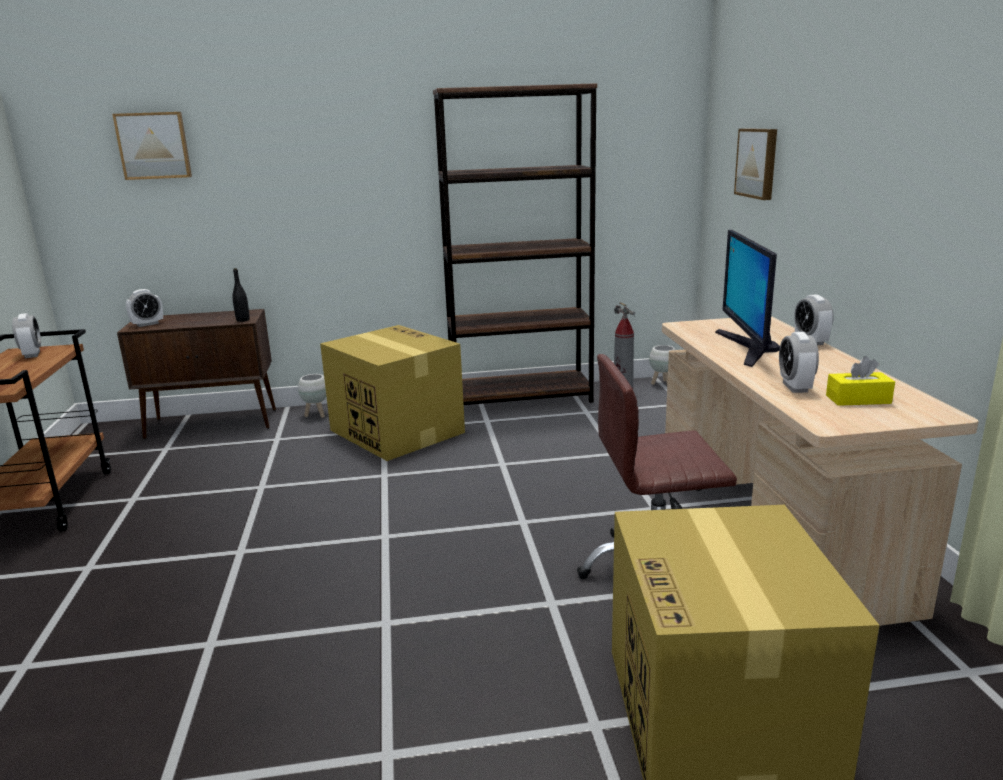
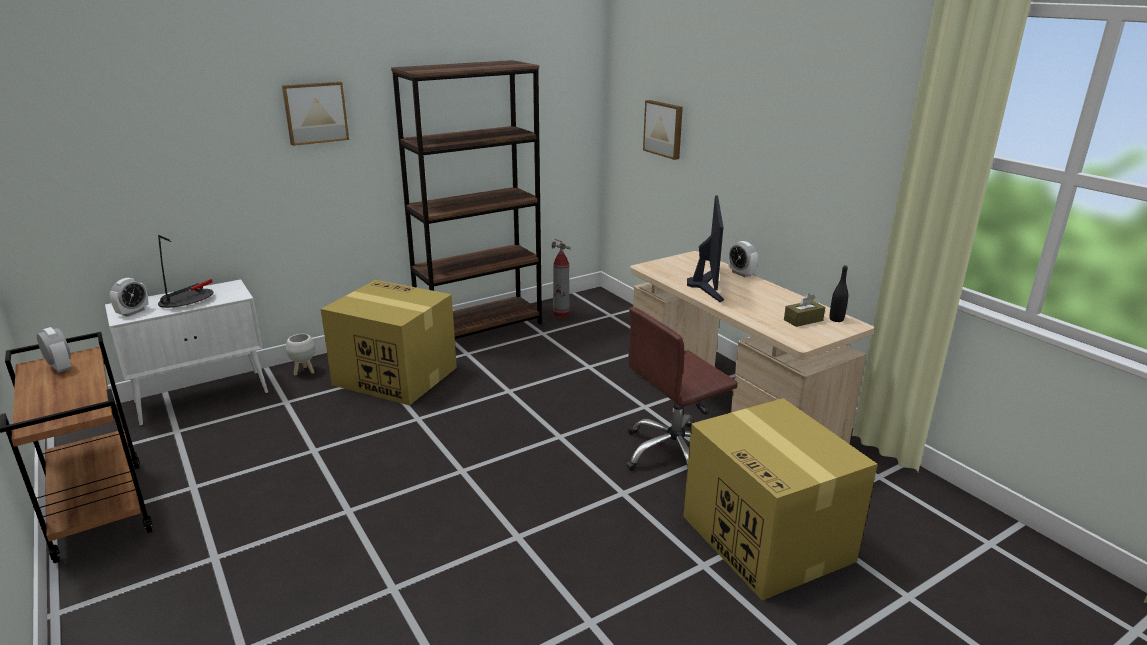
camera: 25 degrees left, 5 degrees up
picture [112,112,192,180] -> picture moved to [282,82,349,146]
brown cabinet [117,309,276,439] -> white cabinet [105,279,268,426]
black bottle [232,268,250,322] -> black bottle moved to [829,265,848,322]
white planter [649,345,675,385] -> none
monitor [715,230,780,367] -> monitor turned 150 degrees counterclockwise [687,195,724,302]
alarm clock [779,332,819,393] -> none
yellow tissue box [826,356,895,406] -> brown tissue box [784,293,825,327]
none -> table lamp [158,235,213,308]

